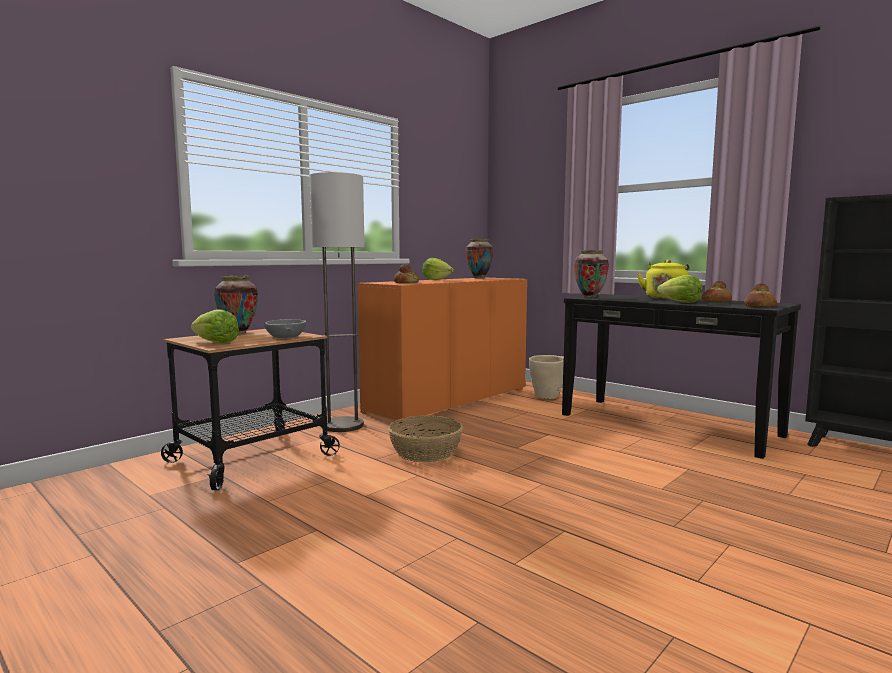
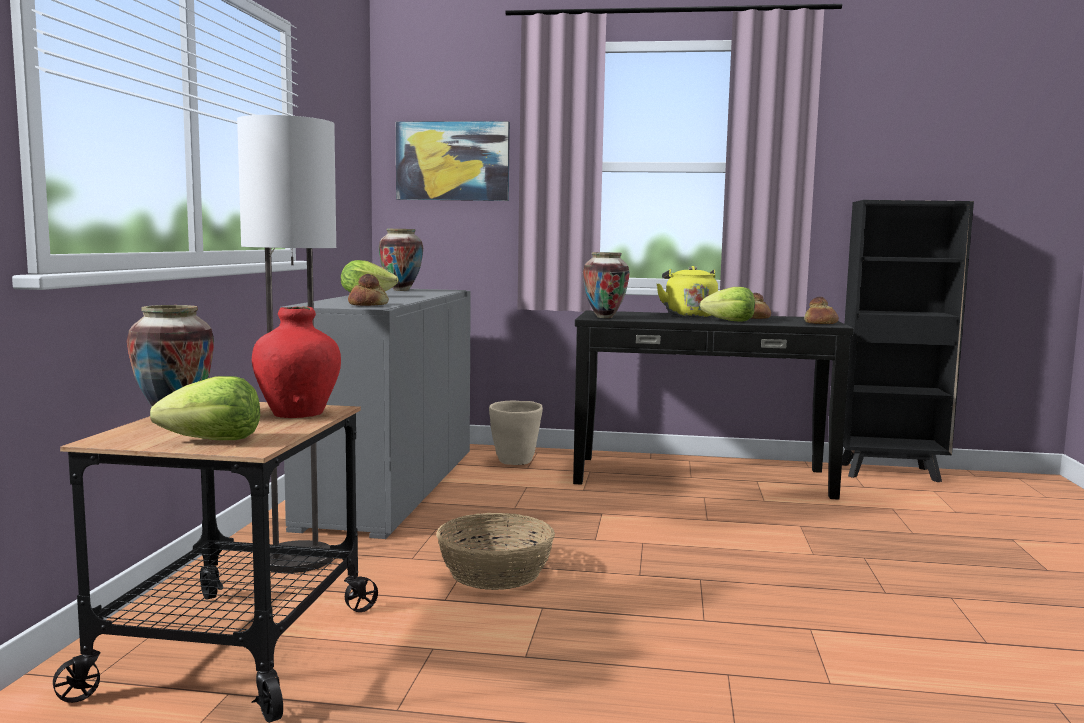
camera: 35 degrees left, 0 degrees up
grey bowl [264,319,307,338] -> red vase [252,306,341,418]
orange cabinet [357,278,527,425] -> grey cabinet [280,288,471,539]
none -> picture [396,121,510,201]

